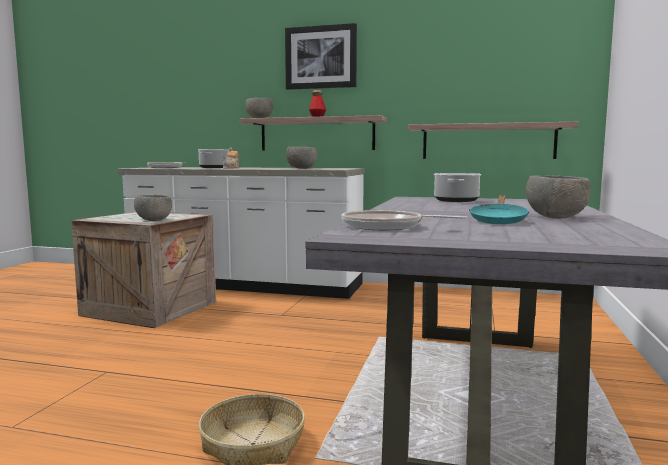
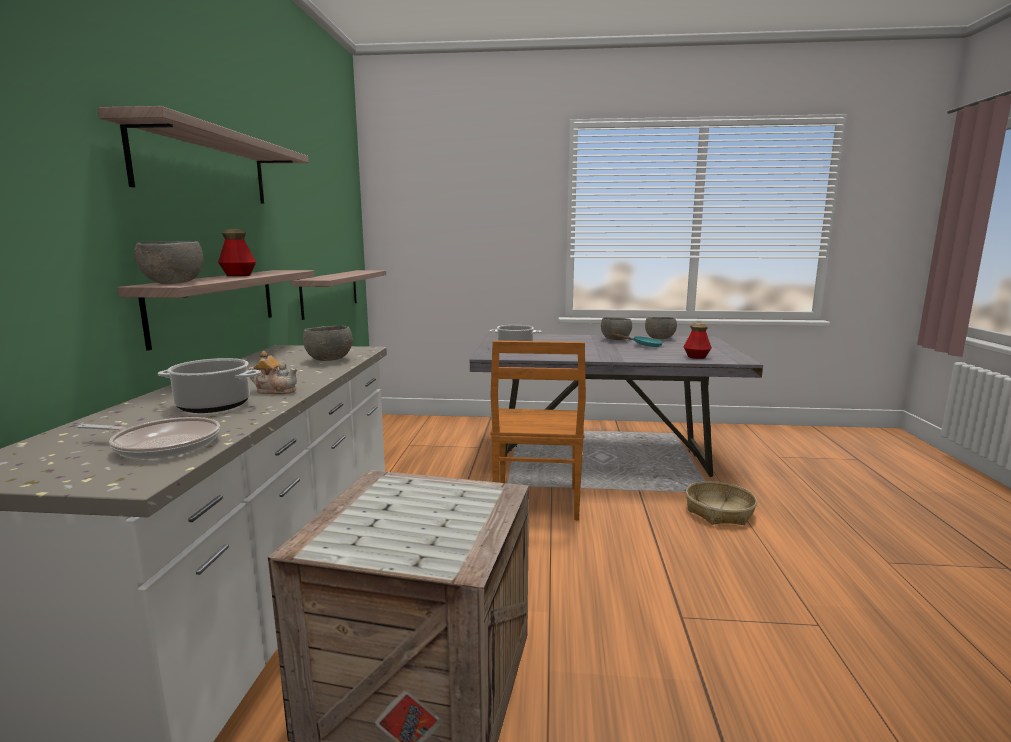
camera: 100 degrees left, 5 degrees up
grey bowl [134,195,172,221] -> grey bowl moved to [645,317,677,339]
picture [285,23,357,90] -> shelf [98,106,309,204]
frying pan [342,210,467,230] -> bottle [684,323,712,359]
none -> brown chair [490,340,586,520]

